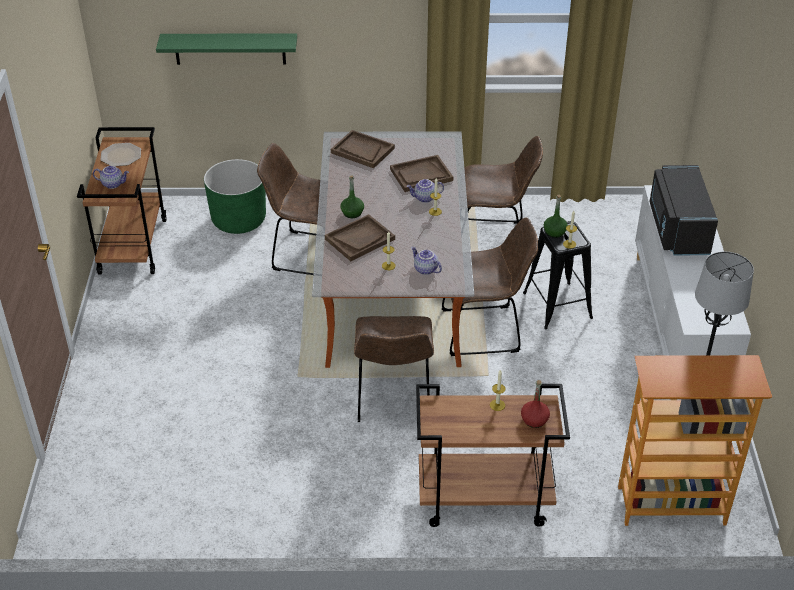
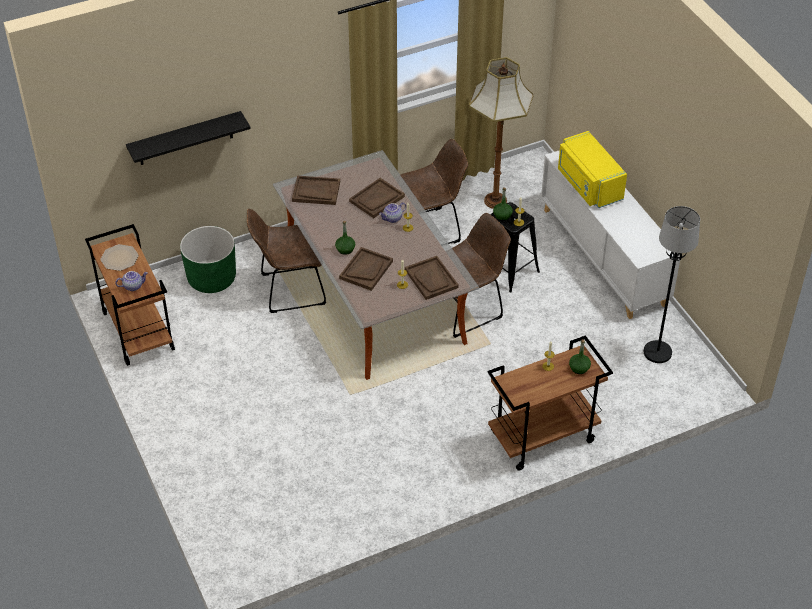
camera: 25 degrees left, 5 degrees up
green shelf [156,33,297,65] -> black shelf [126,111,251,165]
brown chair [354,316,434,422] -> none
teapot [411,247,442,275] -> brown tray [405,256,459,300]
red bottle [521,380,550,428] -> green bottle [569,339,591,374]
bookcase [618,355,772,526] -> none
black microwave [649,165,718,256] -> yellow microwave [558,131,627,208]
none -> floor lamp [469,57,534,209]

